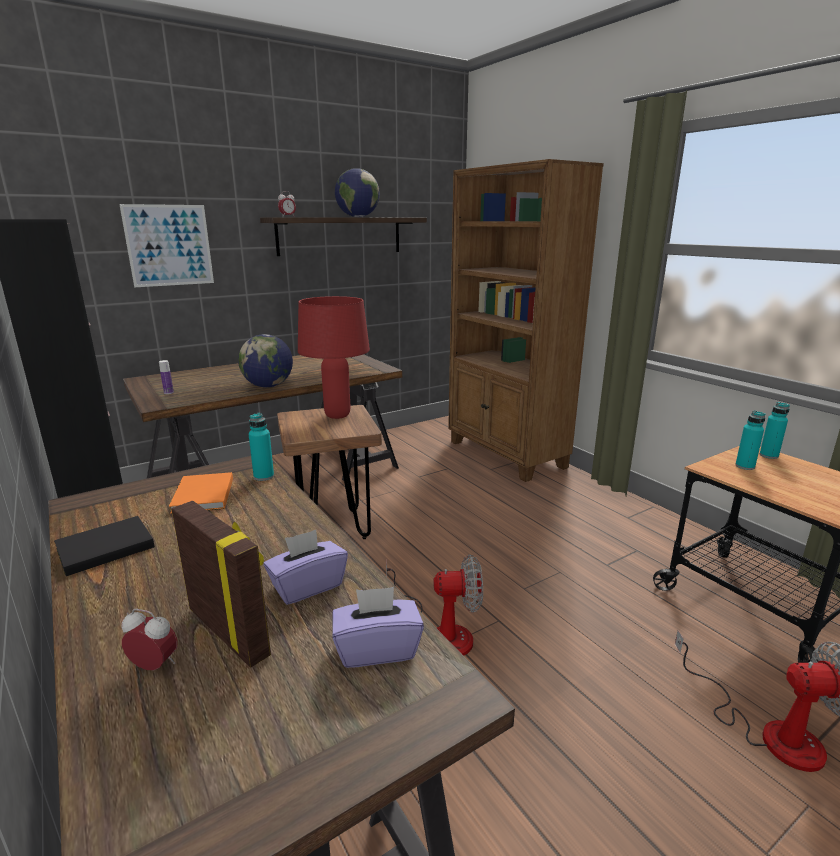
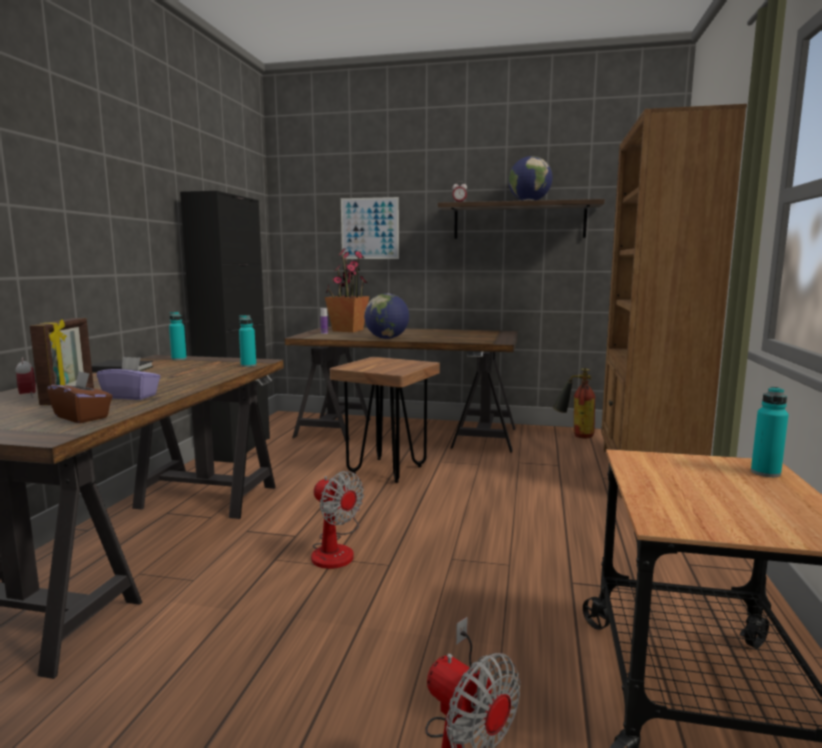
camera: 45 degrees right, 10 degrees down
orange book [169,472,233,514] -> none
red table lamp [298,296,370,419] -> none
purple tissue box [332,587,424,668] -> brown tissue box [47,371,112,423]
turquoise bottle [735,411,765,470] -> turquoise bottle moved to [169,312,187,360]
none -> potted plant [325,248,369,332]
none -> fire extinguisher [553,368,595,438]

